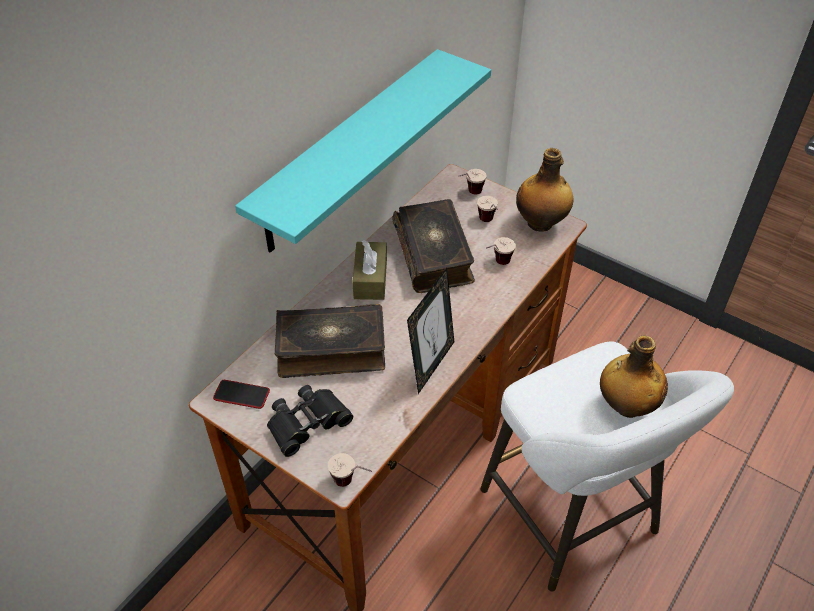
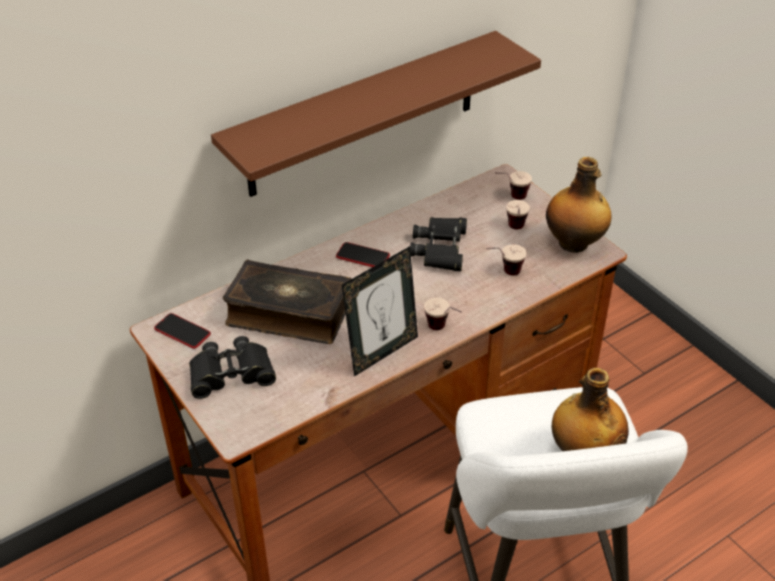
camera: 20 degrees right, 5 degrees down
turquoise shelf [235,49,491,253] -> brown shelf [211,31,541,197]
cup [328,453,372,487] -> cup moved to [424,298,462,330]
brown tissue box [352,240,387,300] -> phone [336,242,390,267]
book [392,199,475,293] -> black binoculars [410,217,467,271]

